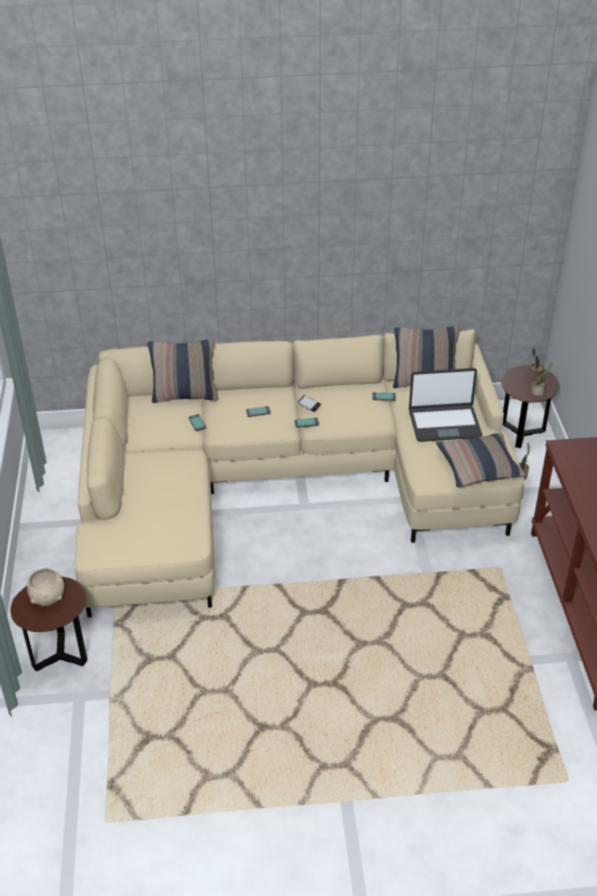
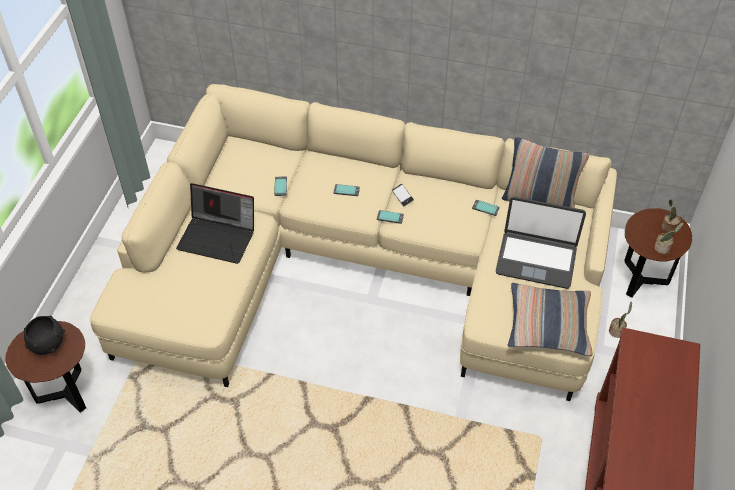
camera: 20 degrees right, 10 degrees up
beige bowl [26,568,64,606] -> black bowl [24,315,65,355]
pillow [148,339,218,403] -> none
none -> laptop [176,183,254,264]

